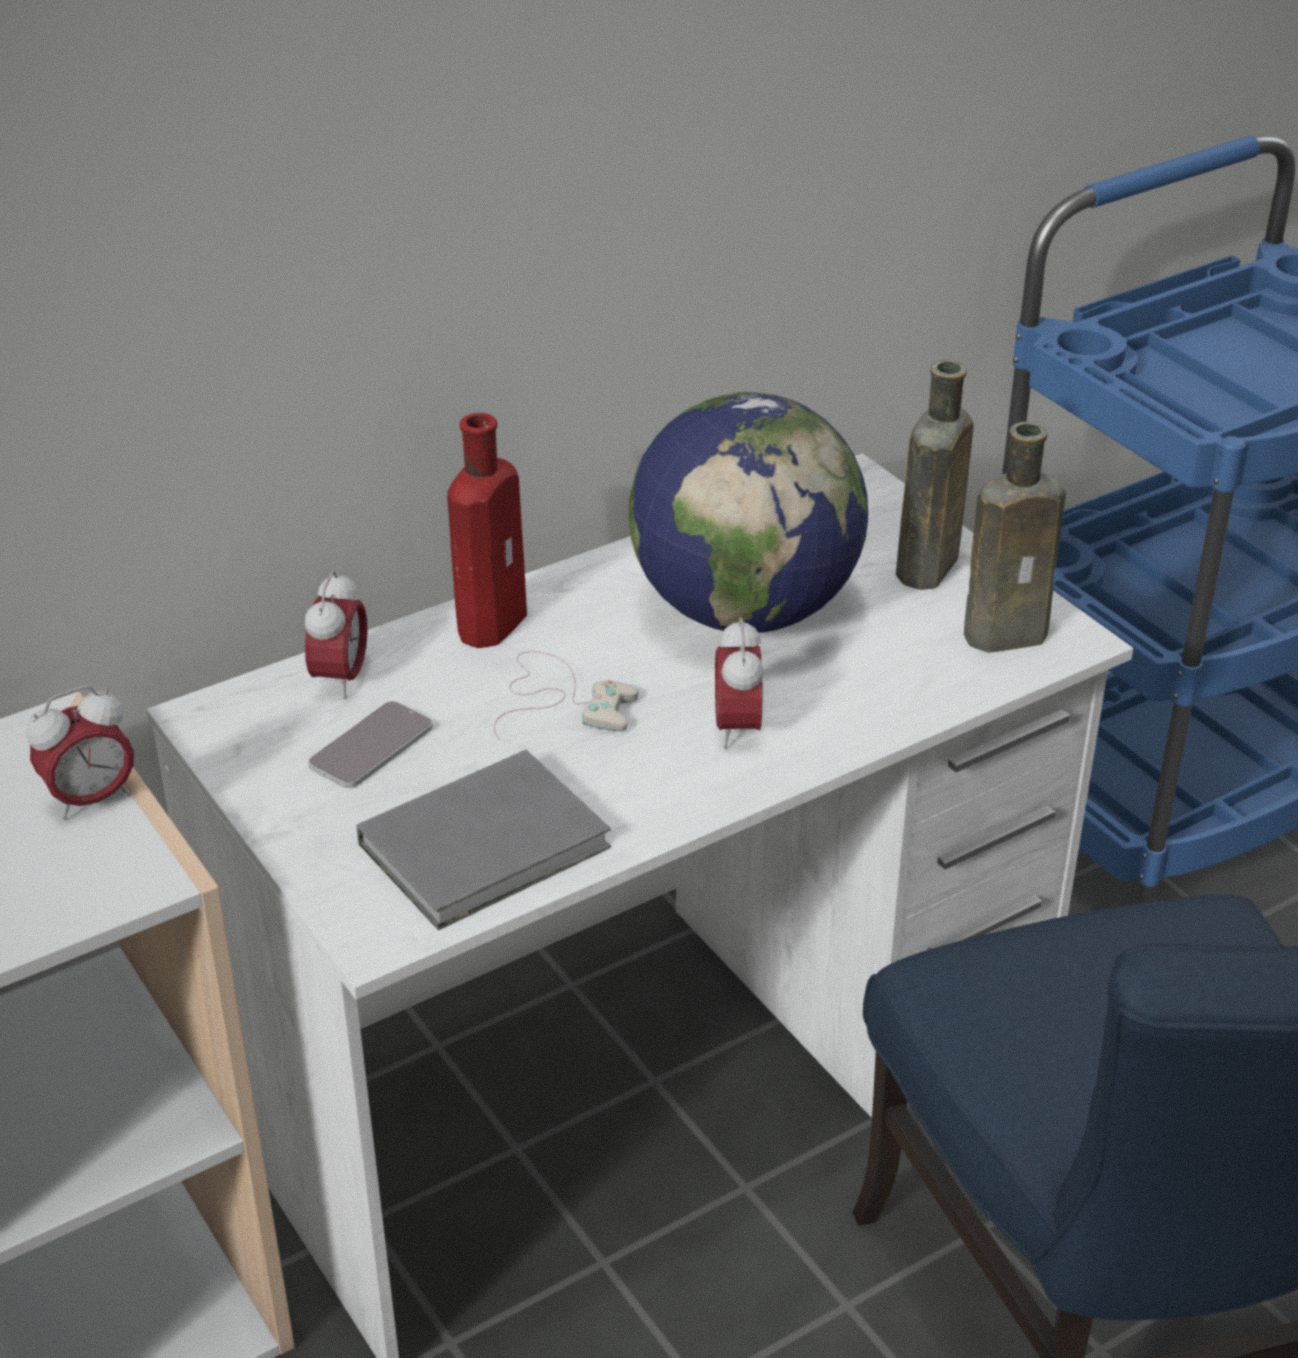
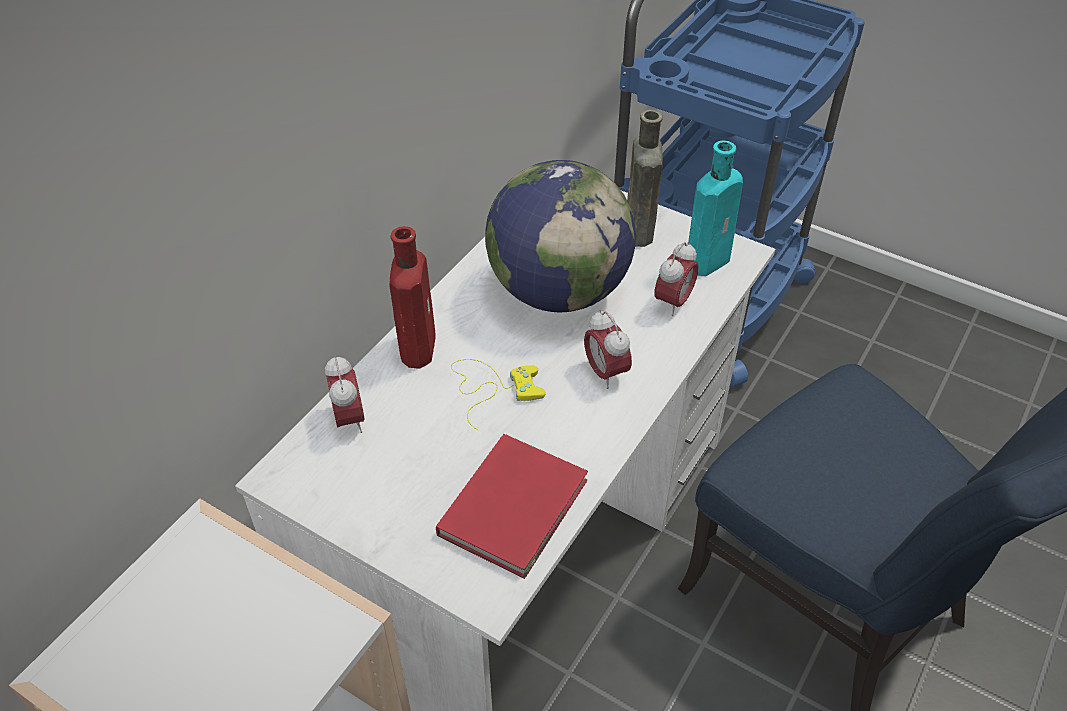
camera: 25 degrees left, 10 degrees up
alarm clock [26,686,134,820] -> alarm clock moved to [655,241,699,316]
phone [308,701,433,788] -> none
grey book [357,750,611,930] -> red book [436,434,588,579]
white game controller [494,651,639,741] -> yellow game controller [451,359,546,431]
brown bottle [964,422,1066,653] -> turquoise bottle [689,140,743,276]

